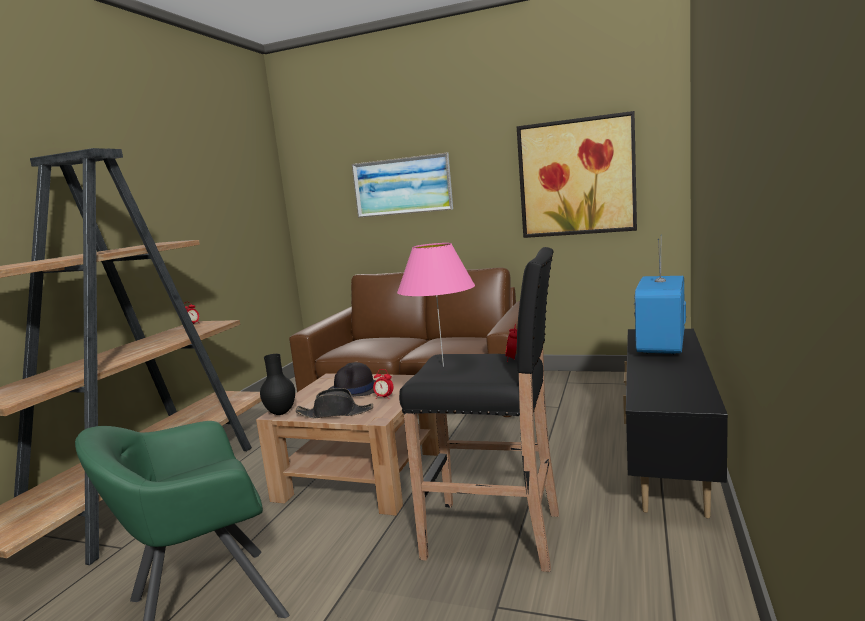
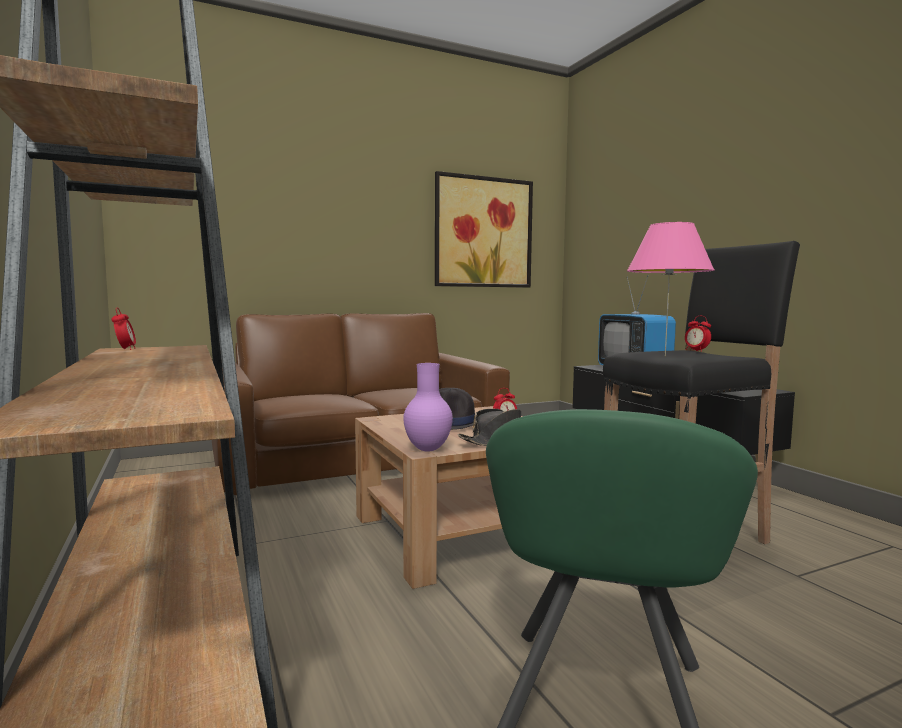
camera: 45 degrees left, 5 degrees down
black vase [260,354,295,415] -> purple vase [403,363,453,452]
picture [352,153,453,218] -> none

